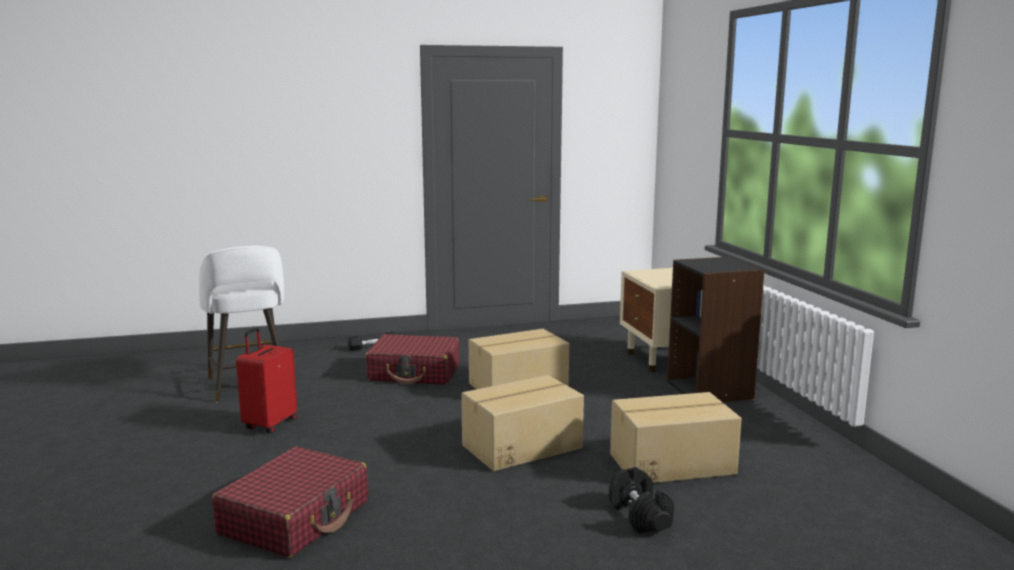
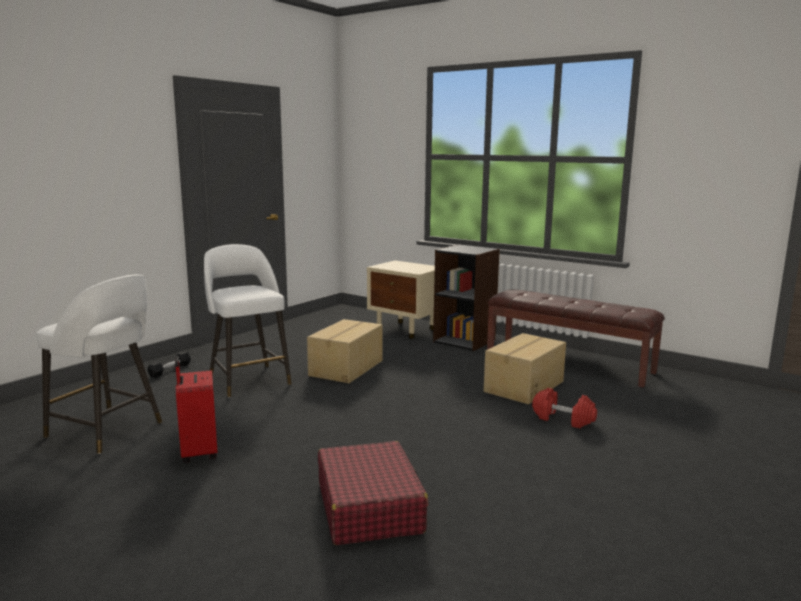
camera: 40 degrees left, 0 degrees up
red suitcase [366,334,459,385] -> white stool [204,244,292,397]
cardboard box [461,375,584,471] -> none
black dumbbell [609,467,674,533] -> red dumbbell [532,388,597,428]
none -> brown bench [487,290,665,387]

